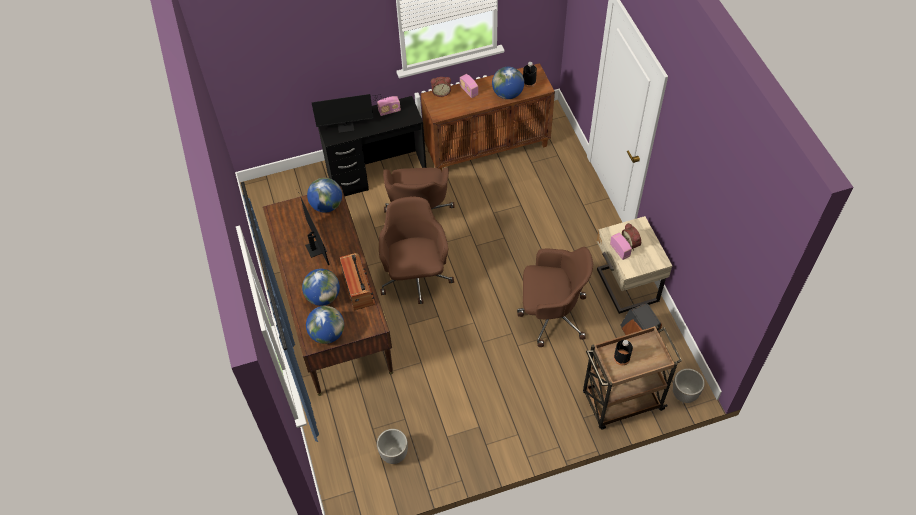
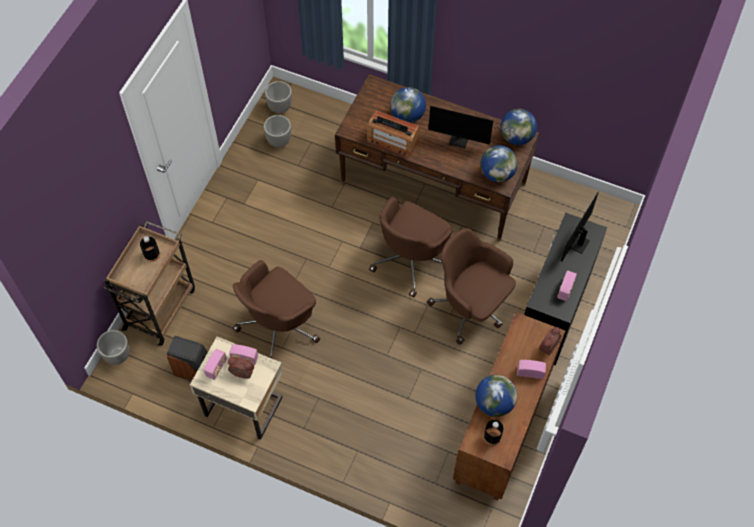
camera: 130 degrees right, 5 degrees up
globe [306,306,344,344] -> globe moved to [501,109,537,145]
brown office chair [379,197,454,304] -> brown office chair turned 90 degrees clockwise [369,197,453,298]
none -> radio [204,349,227,380]
none -> planter [265,81,292,113]

